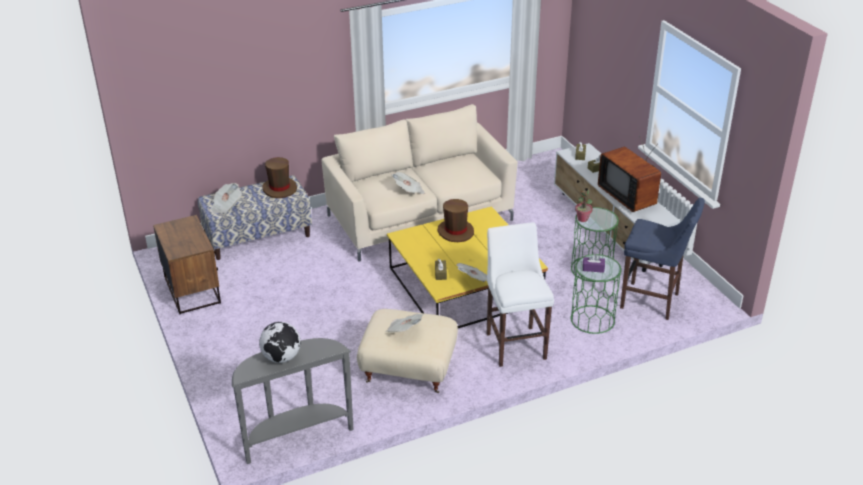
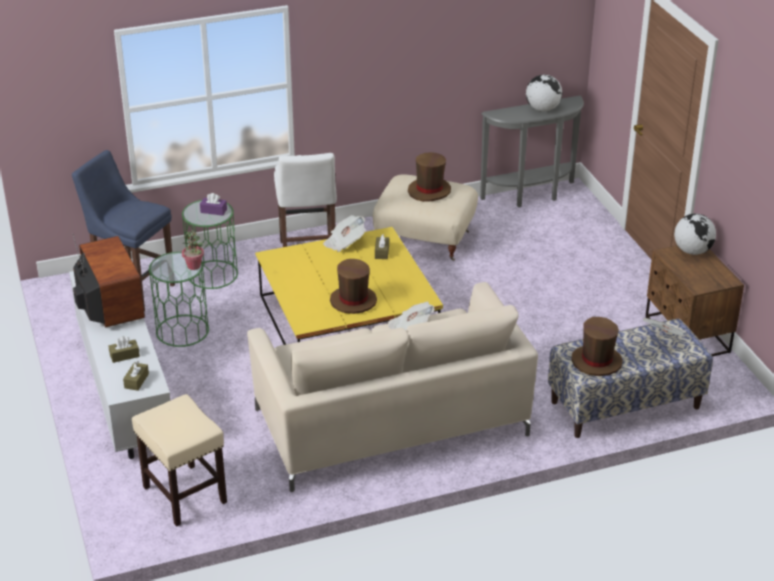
camera: 175 degrees left, 0 degrees up
newspaper [385,314,423,332] -> brown hat [408,152,451,202]
none -> beige stool [132,394,227,526]
none -> globe [674,214,716,255]

